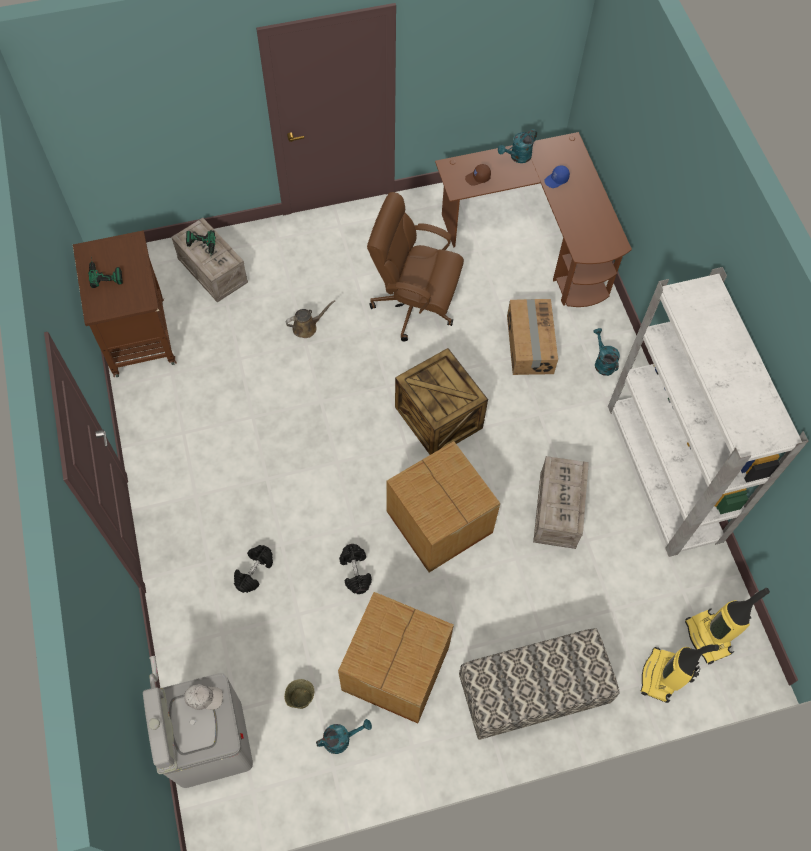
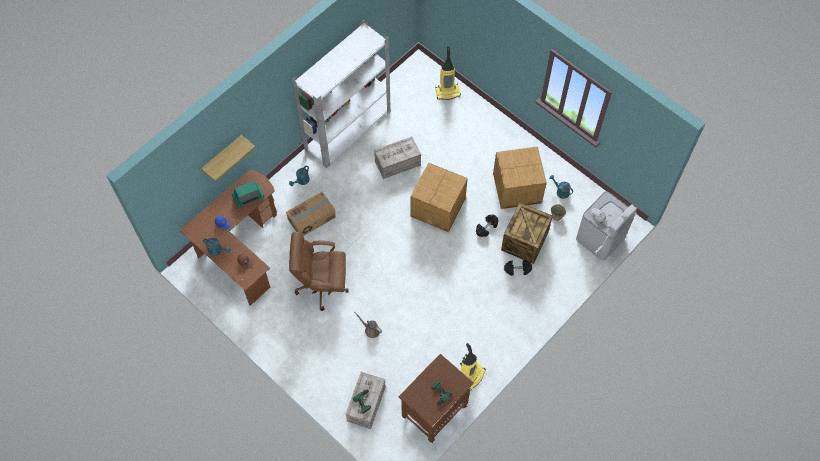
camera: 120 degrees left, 0 degrees up
brown office chair [367,192,464,341] -> brown office chair turned 105 degrees clockwise [289,232,349,311]
crate [395,348,488,455] -> crate moved to [501,202,553,264]
bench [459,628,620,740] -> none
vacuum cleaner [685,588,770,664] -> vacuum cleaner moved to [460,343,486,390]
none -> shelf [201,135,255,182]
none -> radio [232,181,264,208]

